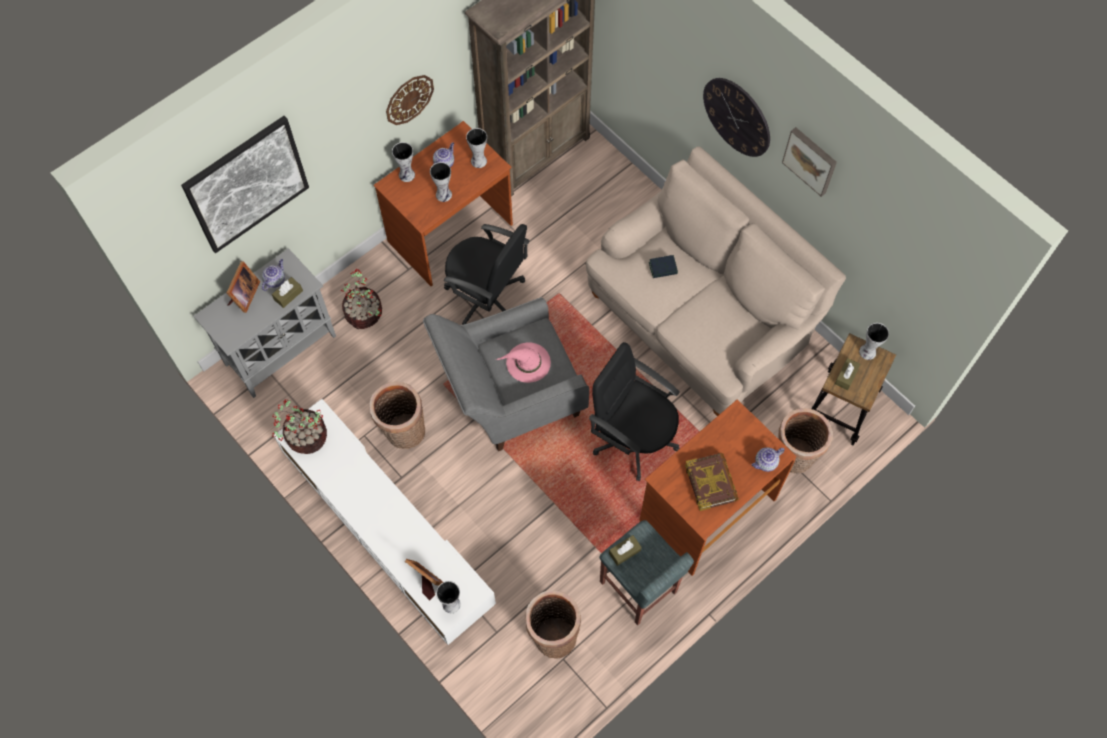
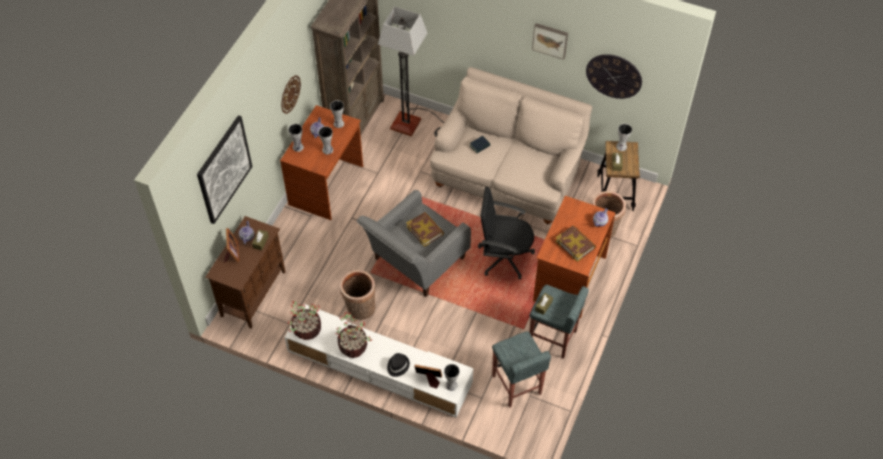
camera: 25 degrees left, 10 degrees down
grey cabinet [194,248,336,398] -> brown cabinet [205,216,286,328]
potted plant [340,268,382,329] -> potted plant moved to [336,312,371,358]
black office chair [444,224,530,325] -> none
pink hat [496,342,551,383] -> book [406,212,444,247]
basket [525,590,581,658] -> grey stool [492,331,551,408]
wall clock [703,78,770,157] -> wall clock moved to [586,54,642,99]
none -> floor lamp [378,6,444,137]
none -> black hat [387,353,410,377]

